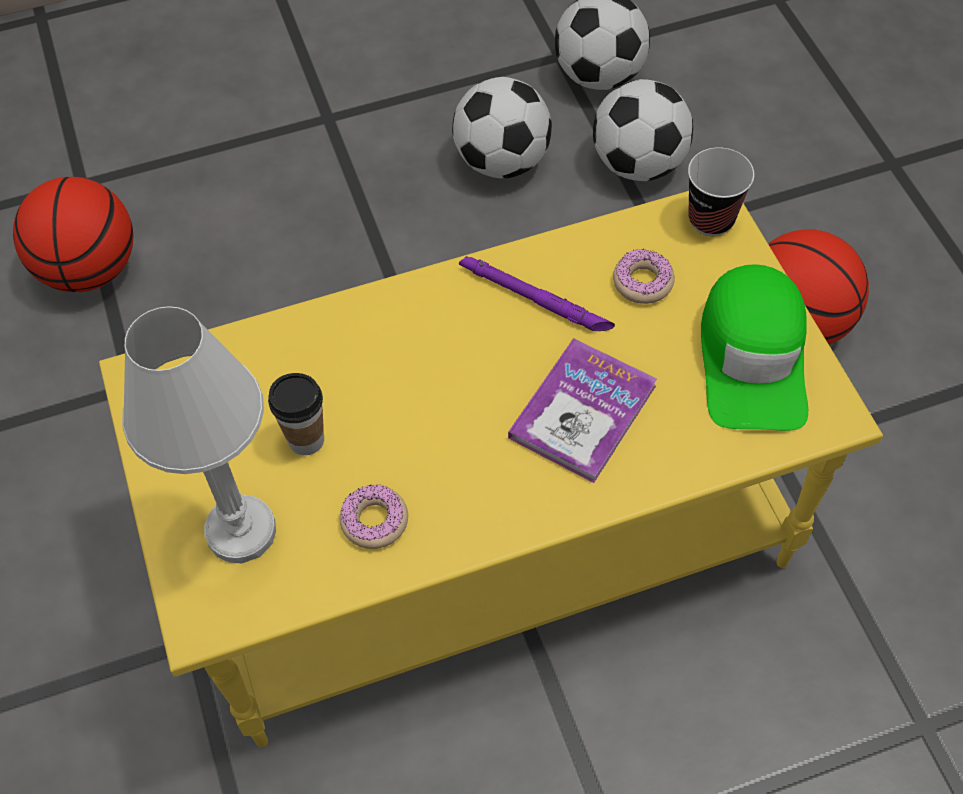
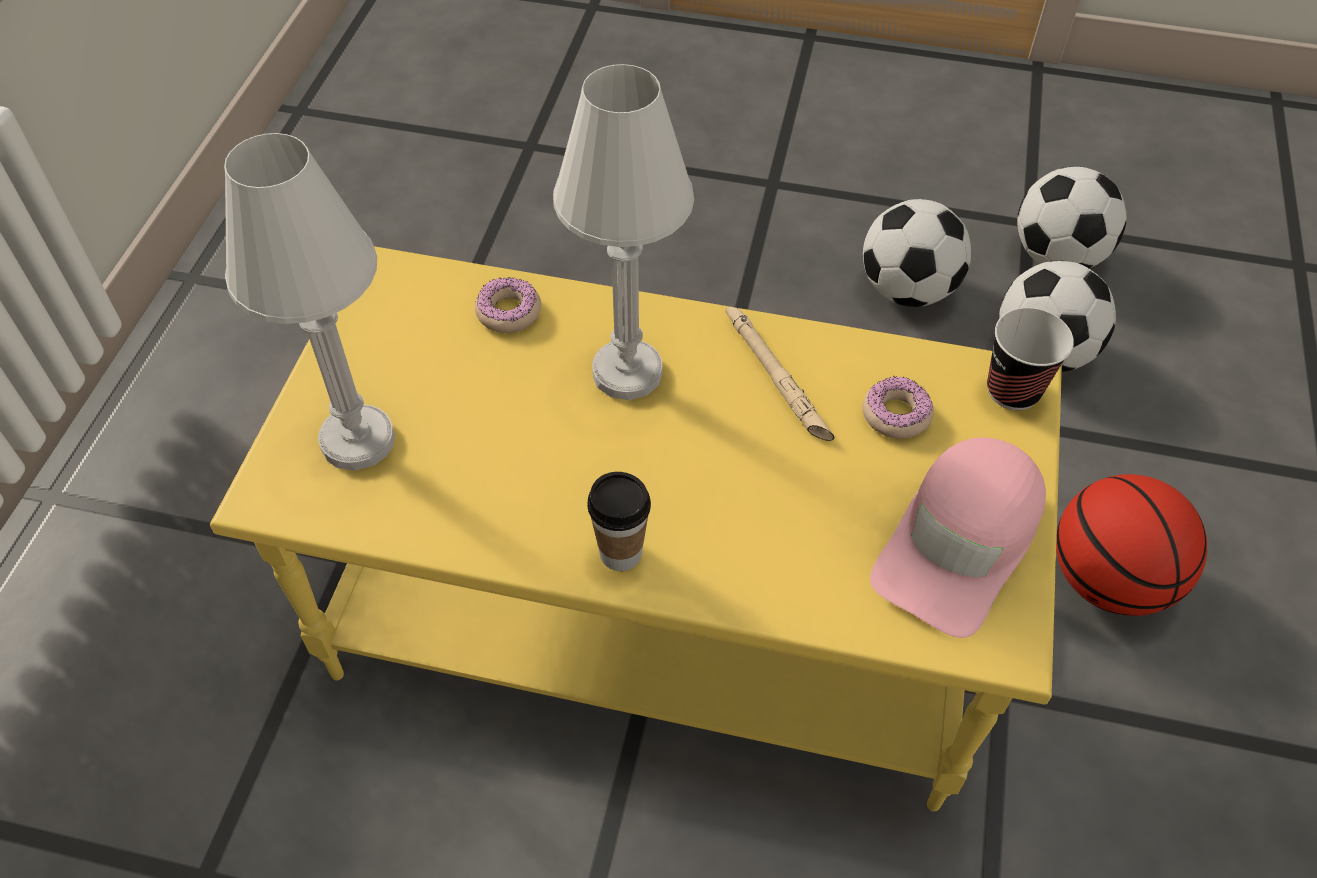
camera: 30 degrees right, 5 degrees down
basketball [13,177,133,292] -> none
cup [268,373,324,455] -> cup moved to [588,472,651,571]
donut [340,484,408,549] -> donut moved to [475,277,541,333]
purple flashlight [459,256,615,331] -> beige flashlight [725,307,835,441]
book [508,338,657,483] -> none
green cap [701,264,808,431] -> pink cap [870,437,1046,638]
none -> white table lamp [553,64,694,400]

